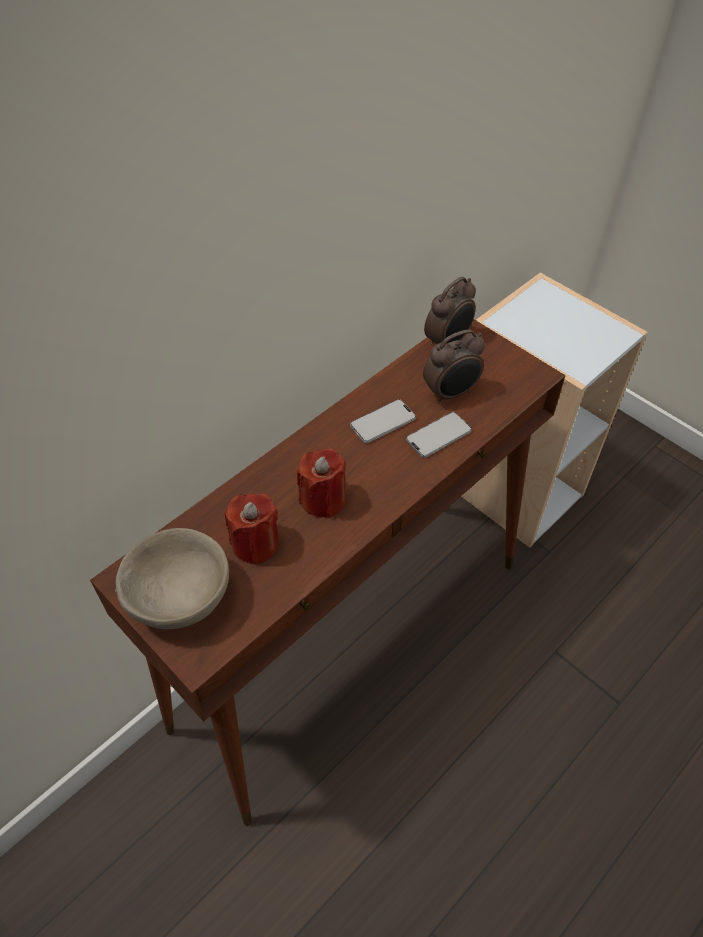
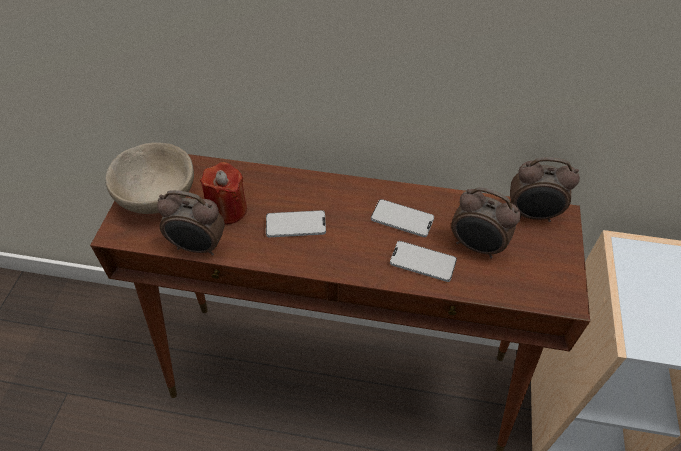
camera: 55 degrees right, 0 degrees up
red candle [297,448,346,518] -> phone [266,210,326,237]
none -> alarm clock [157,190,225,256]

